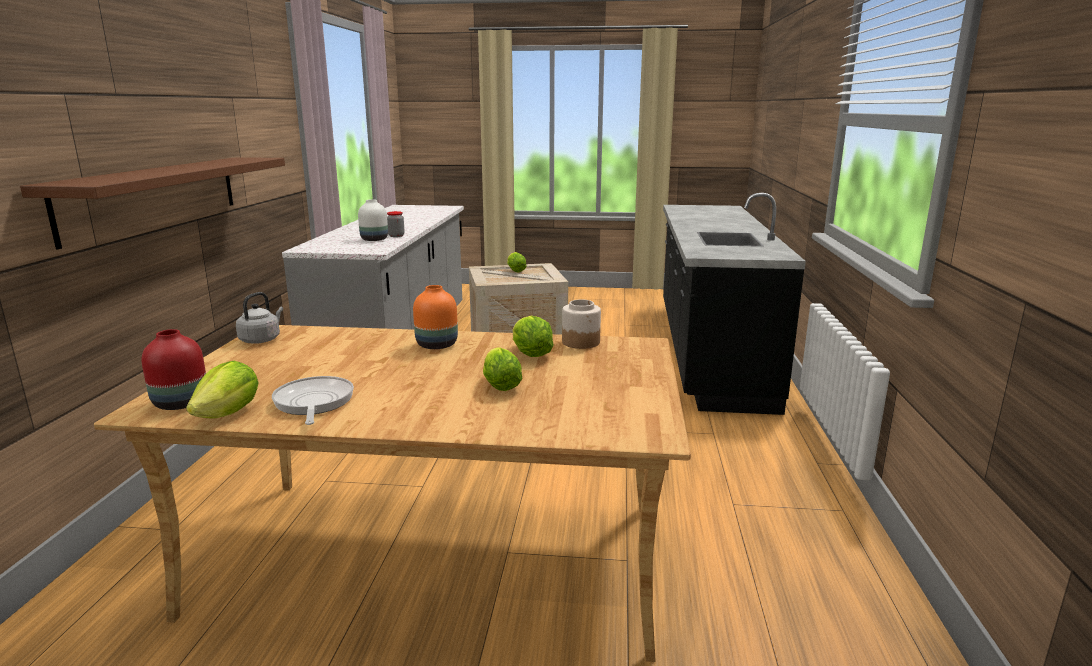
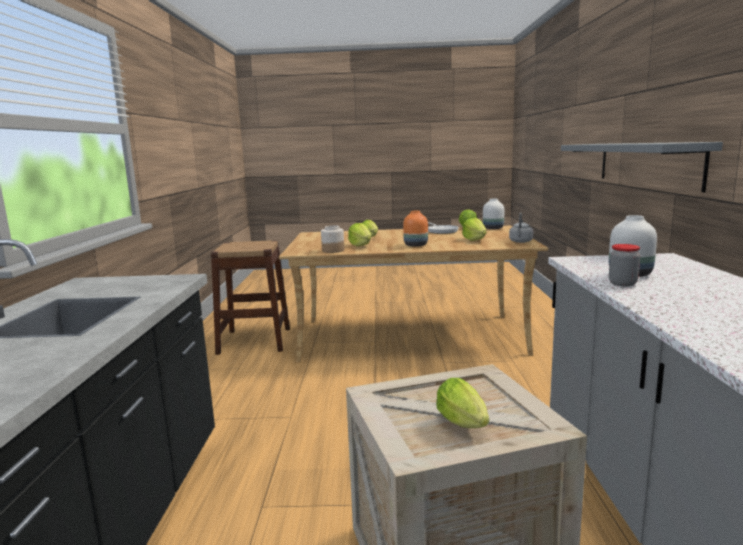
camera: 175 degrees right, 5 degrees down
brown shelf [20,157,285,249] -> grey shelf [561,142,723,192]
red vase [141,329,206,410] -> white vase [483,199,504,229]
none -> brown stool [211,240,290,355]
none -> lettuce [462,218,487,241]

